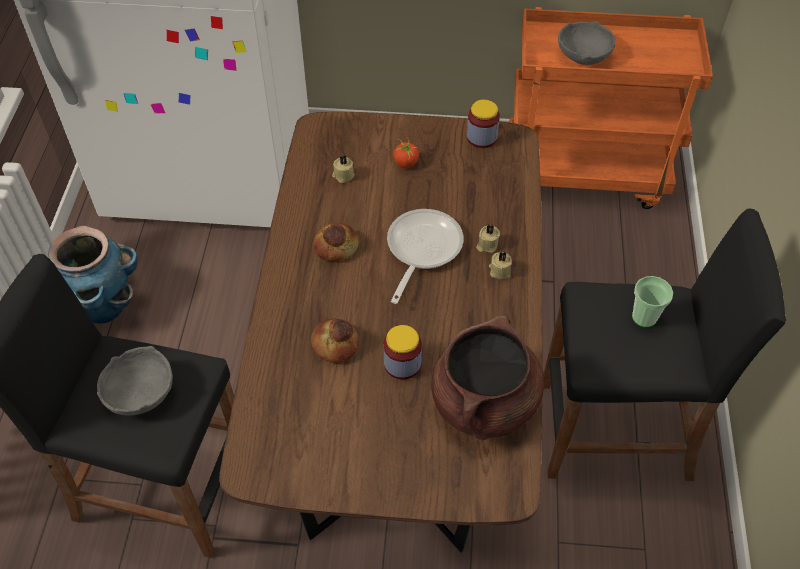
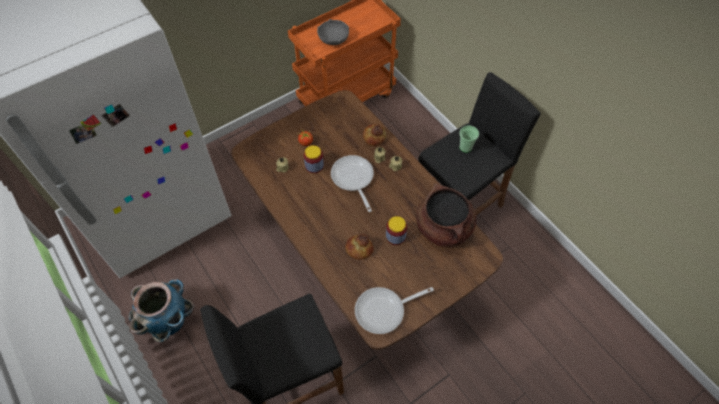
camera: 40 degrees left, 5 degrees up
grey bowl [97,346,173,416] -> none
bread [313,222,359,261] -> bread moved to [363,124,386,146]
jar [467,100,500,148] -> jar moved to [304,145,324,173]
none -> frying pan [355,287,434,334]

